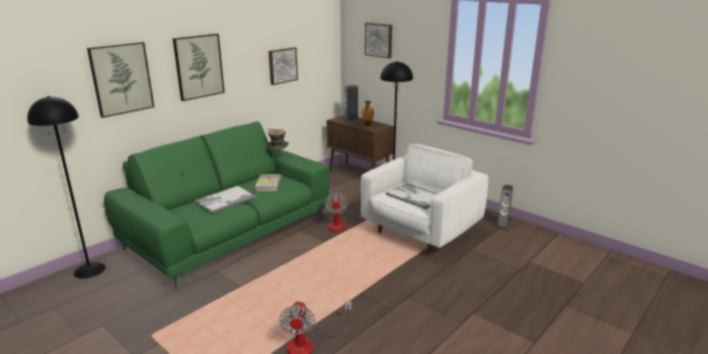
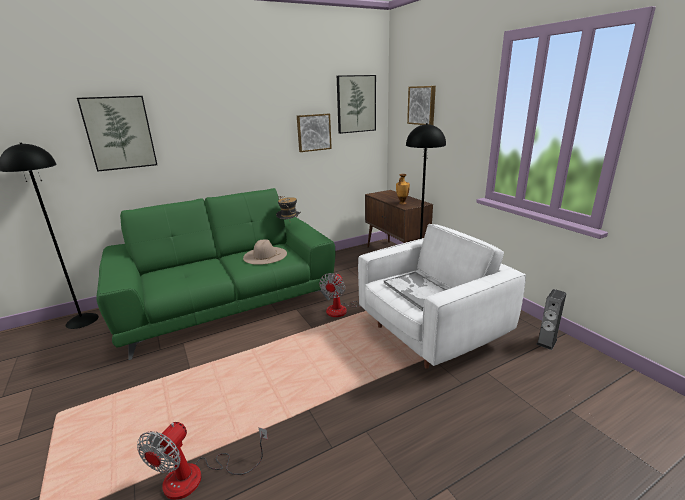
camera: 20 degrees right, 0 degrees up
picture [173,34,225,101] -> picture moved to [337,75,376,134]
tray [194,185,257,213] -> none
book [255,174,281,191] -> beige hat [243,239,287,265]
speaker [344,85,359,121] -> none

